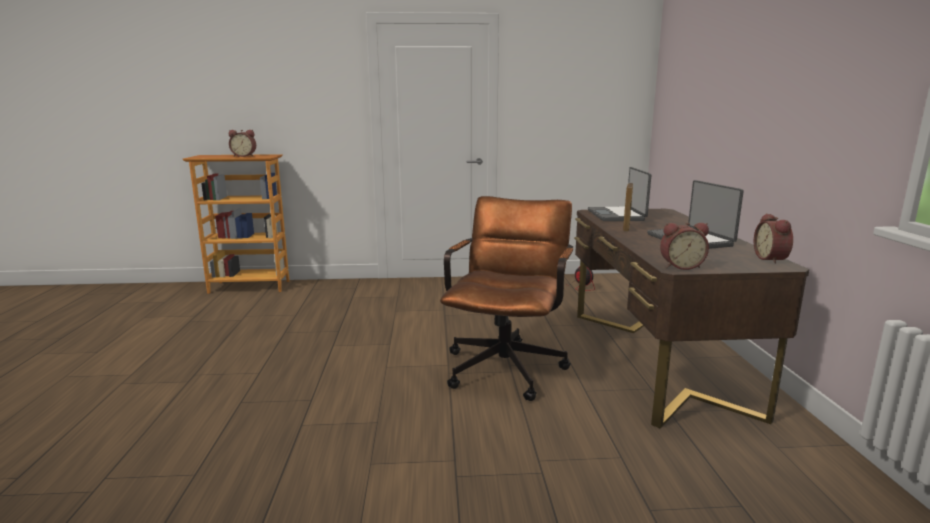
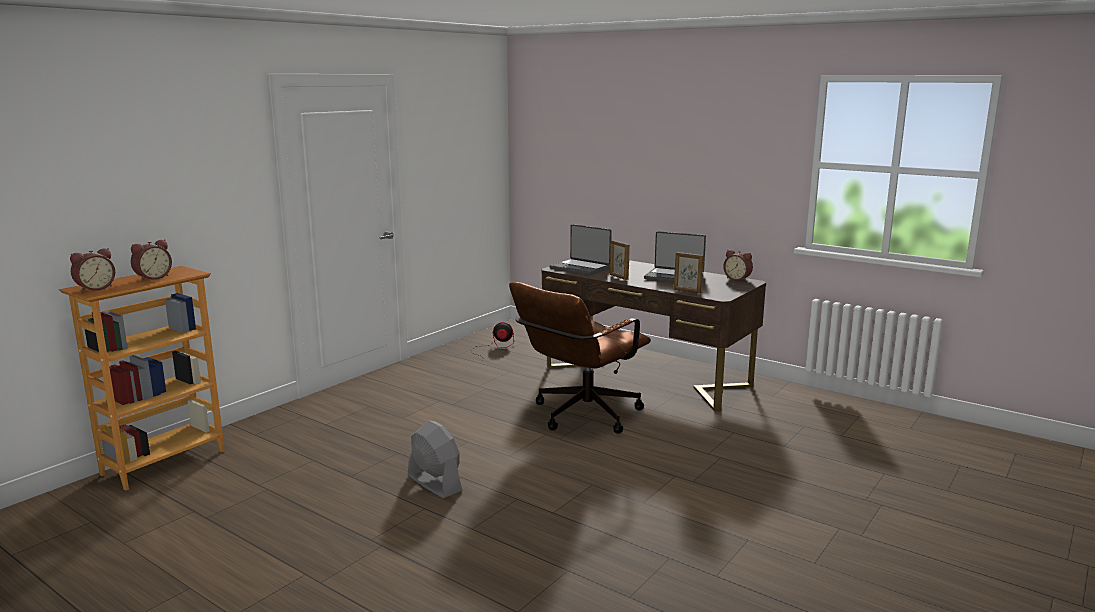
camera: 50 degrees left, 0 degrees up
brown office chair [440,196,573,401] -> brown office chair turned 105 degrees counterclockwise [509,282,651,434]
alarm clock [660,223,709,270] -> alarm clock moved to [70,248,115,292]
none -> grey fan [408,421,462,498]
none -> picture frame [674,252,703,293]

